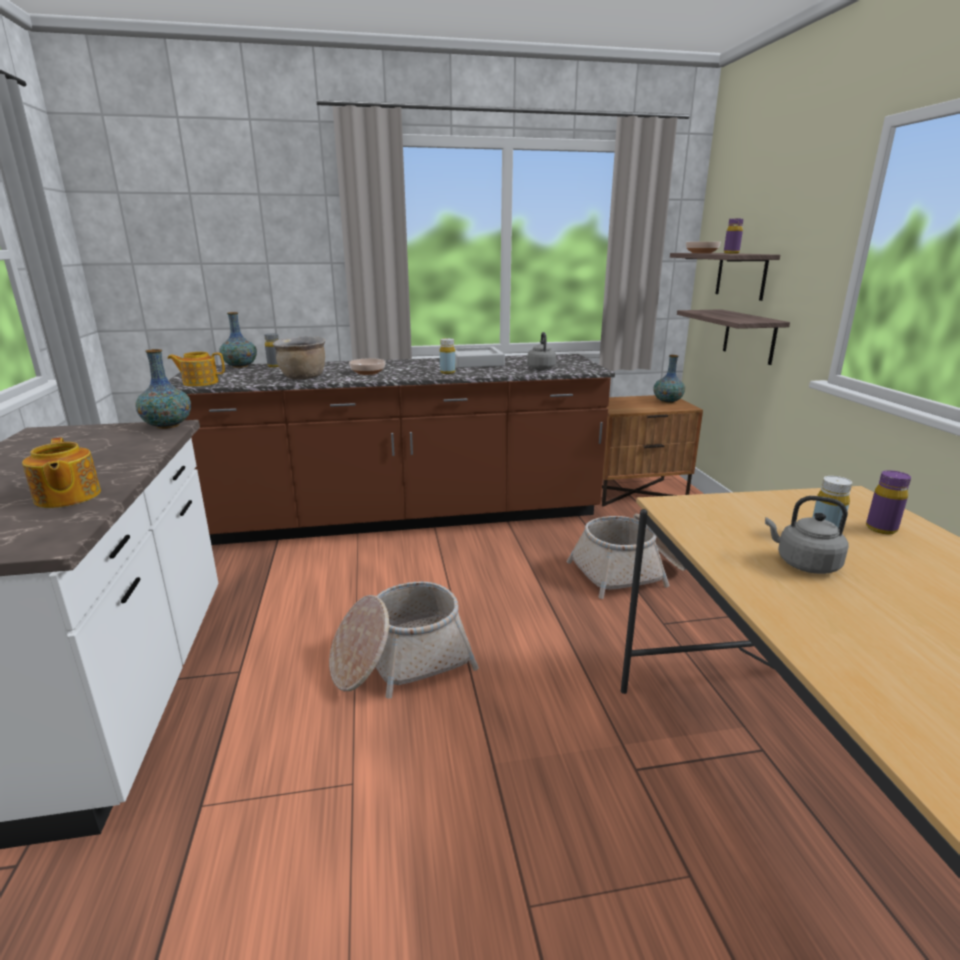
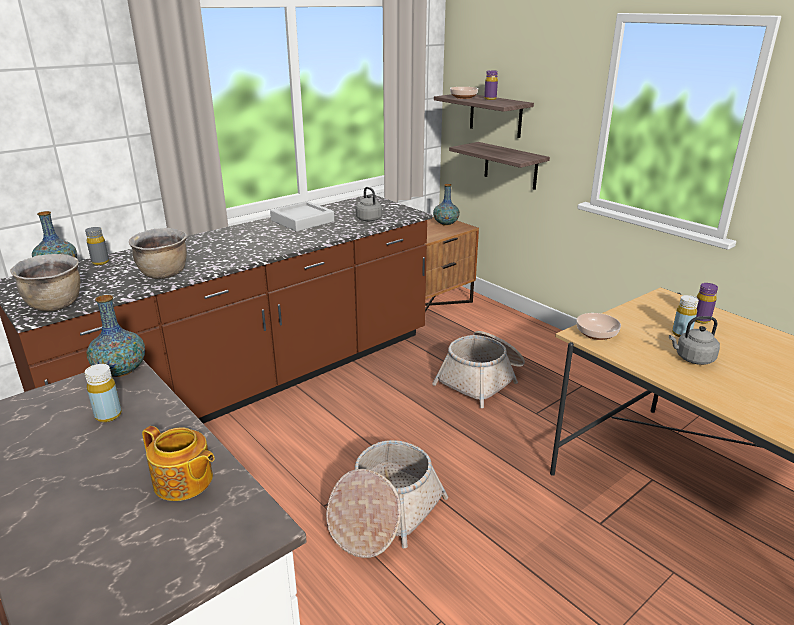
camera: 30 degrees left, 5 degrees up
teapot [167,352,225,386] -> brown cooking pot [11,254,80,311]
bowl [349,358,386,375] -> bowl moved to [577,313,621,340]
yellow bottle [440,338,456,374] -> yellow bottle moved to [85,364,122,422]

